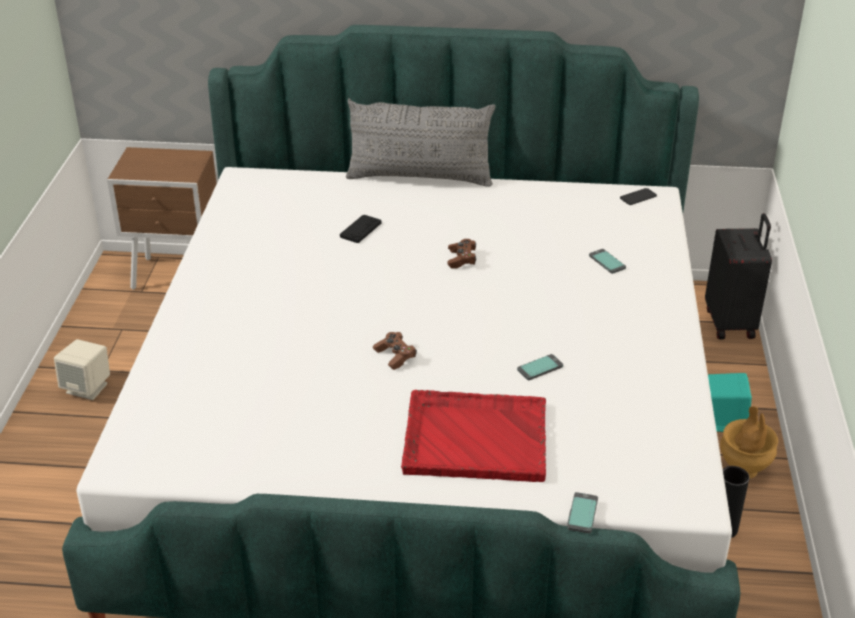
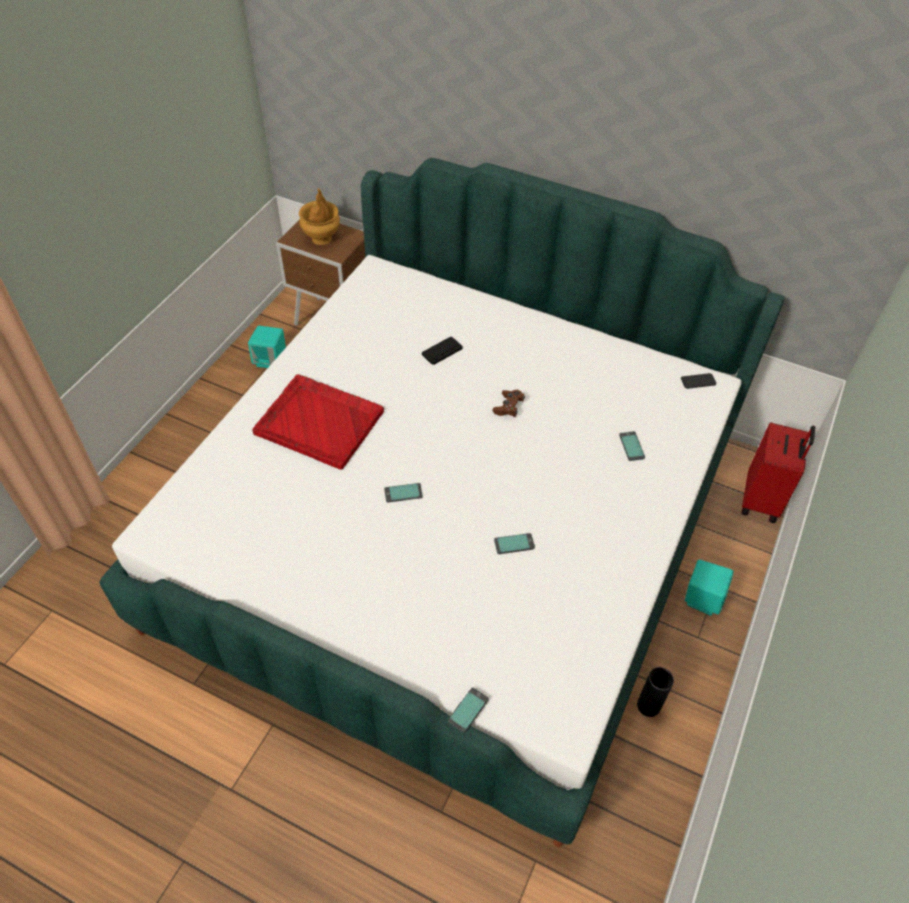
camera: 20 degrees right, 15 degrees up
beige speaker [54,339,110,400] -> none
grey pillow [346,98,495,187] -> none
brown game controller [373,332,417,370] -> phone [384,483,423,503]
red tray [401,390,546,482] -> red tray moved to [252,374,384,470]
black suitcase [705,213,772,339] -> red suitcase [741,422,815,523]
brown vase [720,406,778,479] -> brown vase moved to [299,188,340,245]
none -> turquoise speaker [248,326,286,368]

